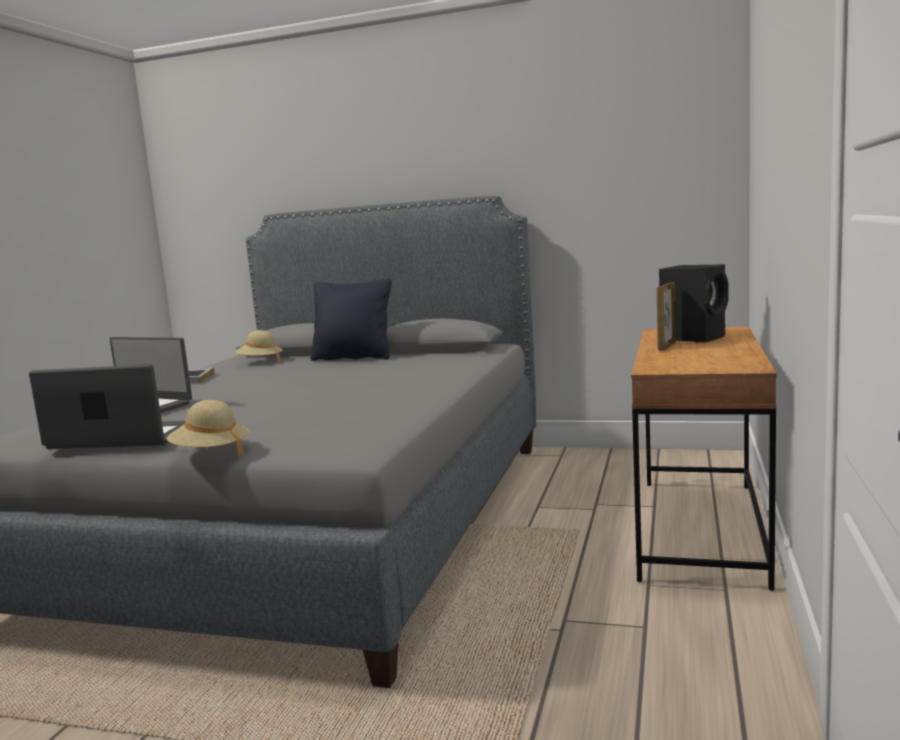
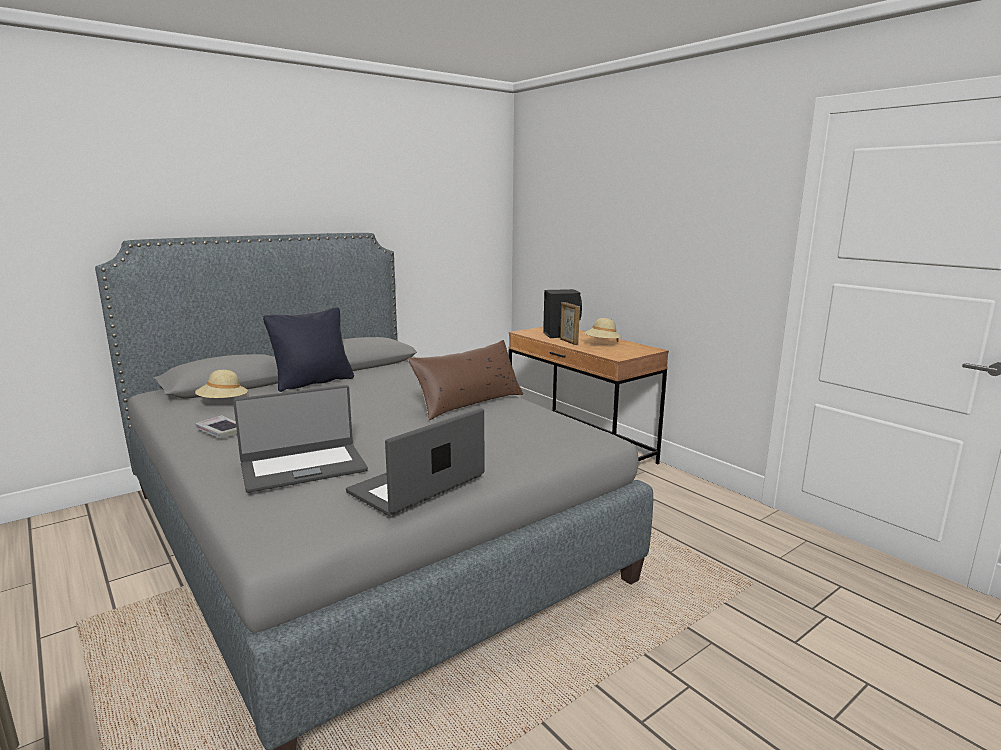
camera: 55 degrees left, 5 degrees up
beige hat [167,400,249,456] -> beige hat moved to [584,318,622,342]
none -> brown pillow [408,340,523,420]

